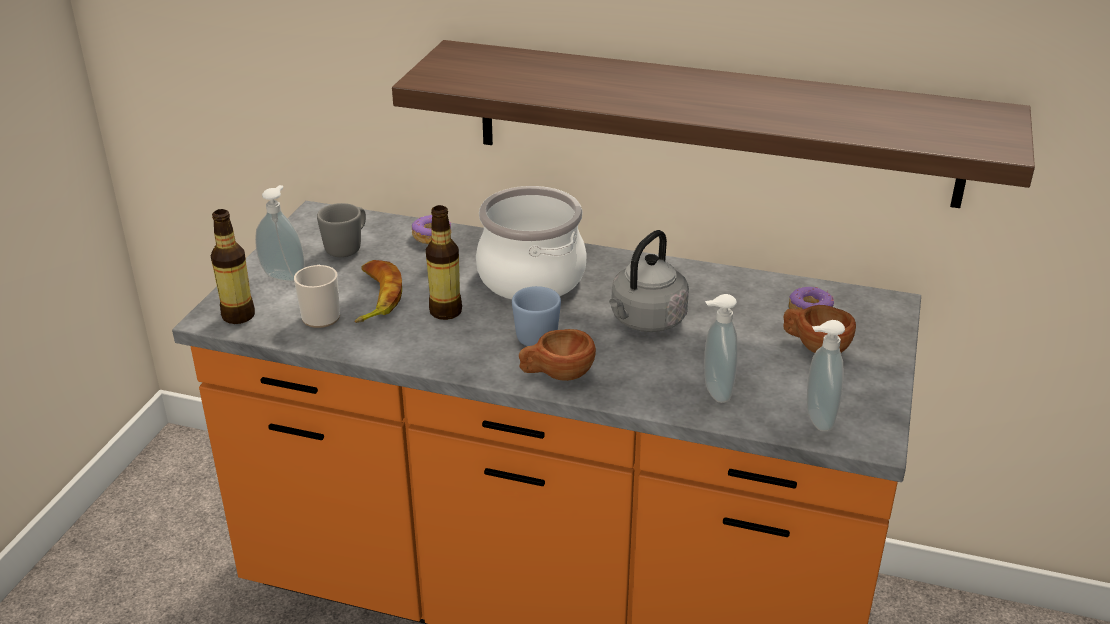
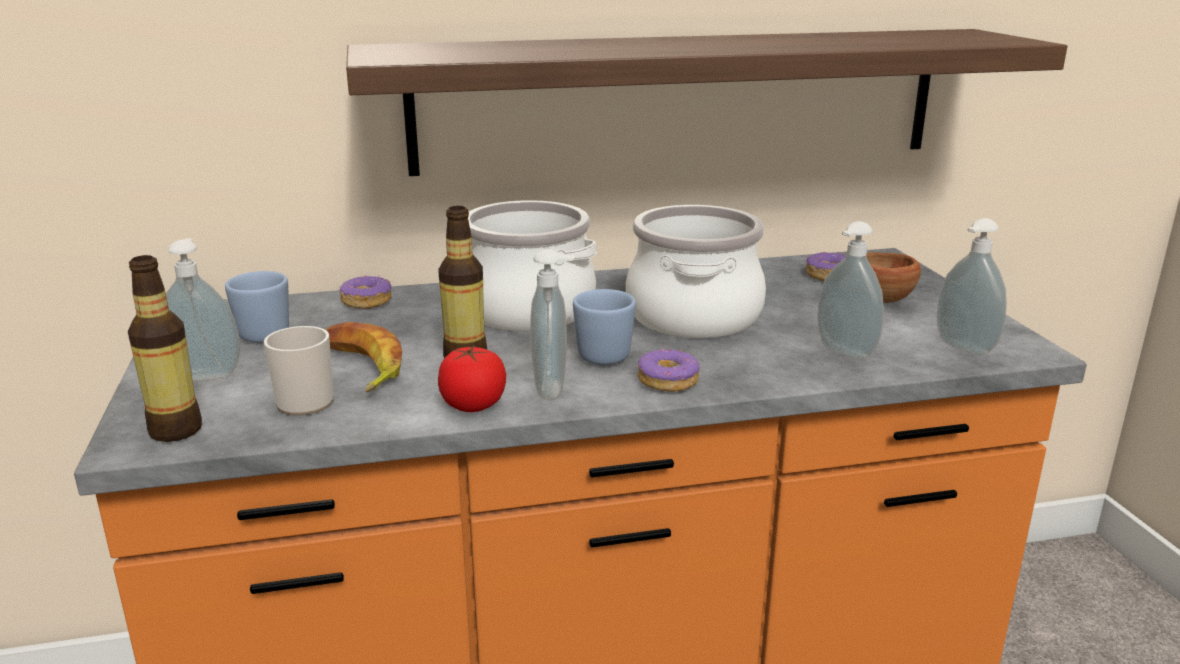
camera: 30 degrees left, 10 degrees down
grey mug [317,203,366,257] -> blue mug [225,271,289,343]
brown cup [519,329,596,381] -> donut [638,349,700,392]
grey kettle [609,230,689,332] -> cooking pot [626,205,766,338]
none -> tomato [438,345,506,412]
none -> soap dispenser [530,249,575,400]

